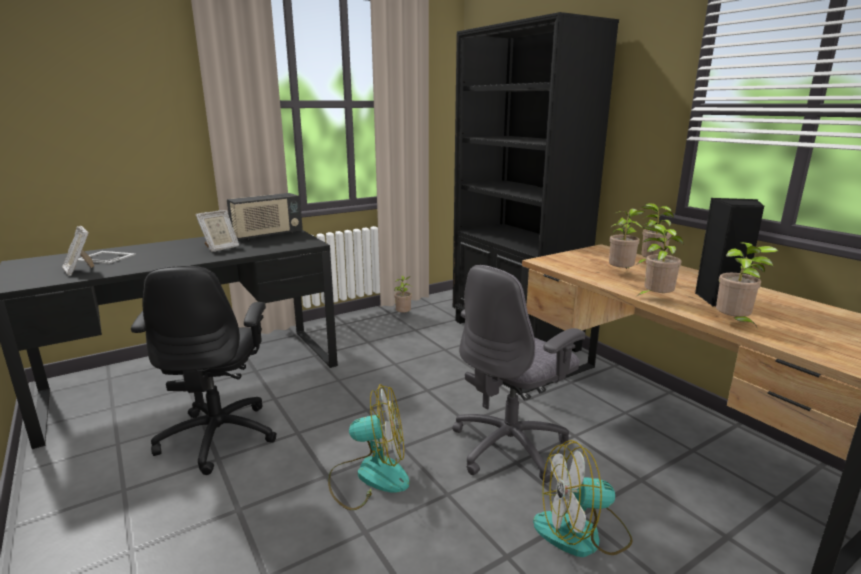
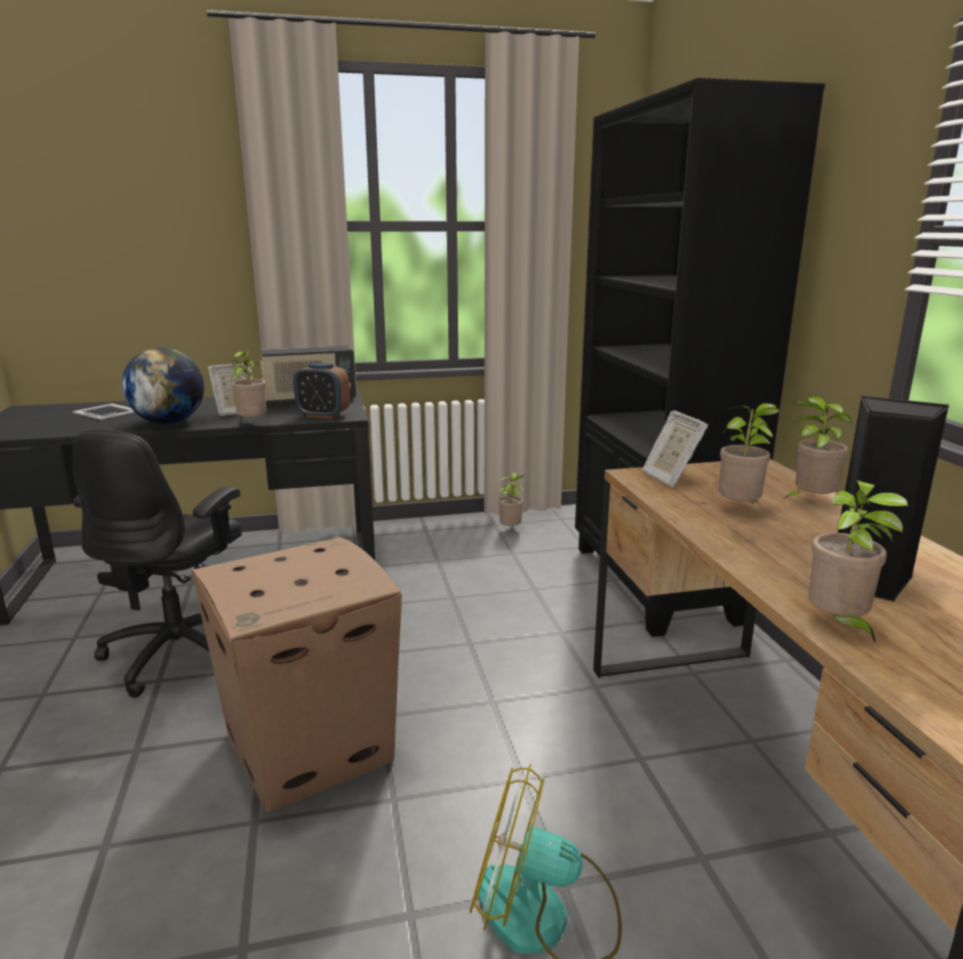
camera: 20 degrees right, 0 degrees up
picture frame [62,226,94,276] -> picture frame moved to [642,411,708,488]
fan [328,384,410,510] -> cardboard box [191,537,402,813]
grey office chair [452,265,586,483] -> none
potted plant [637,224,683,296] -> potted plant moved to [230,347,267,421]
none -> globe [122,347,204,424]
none -> alarm clock [293,363,350,419]

